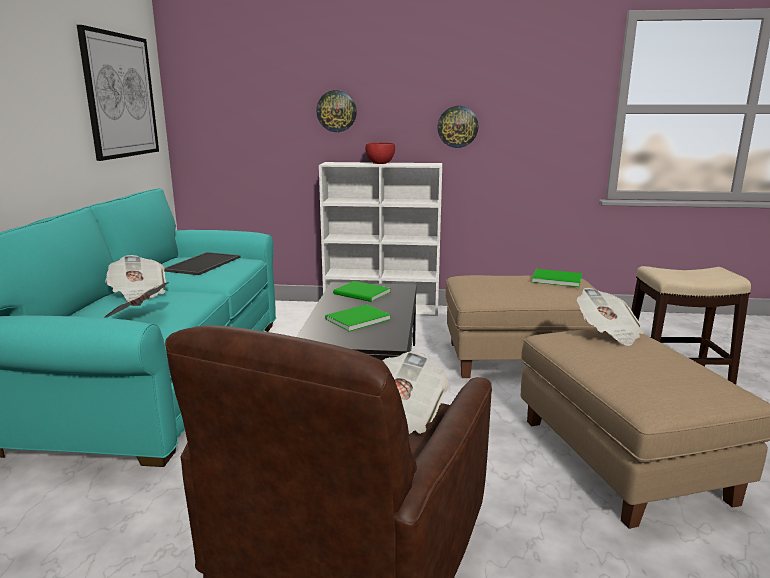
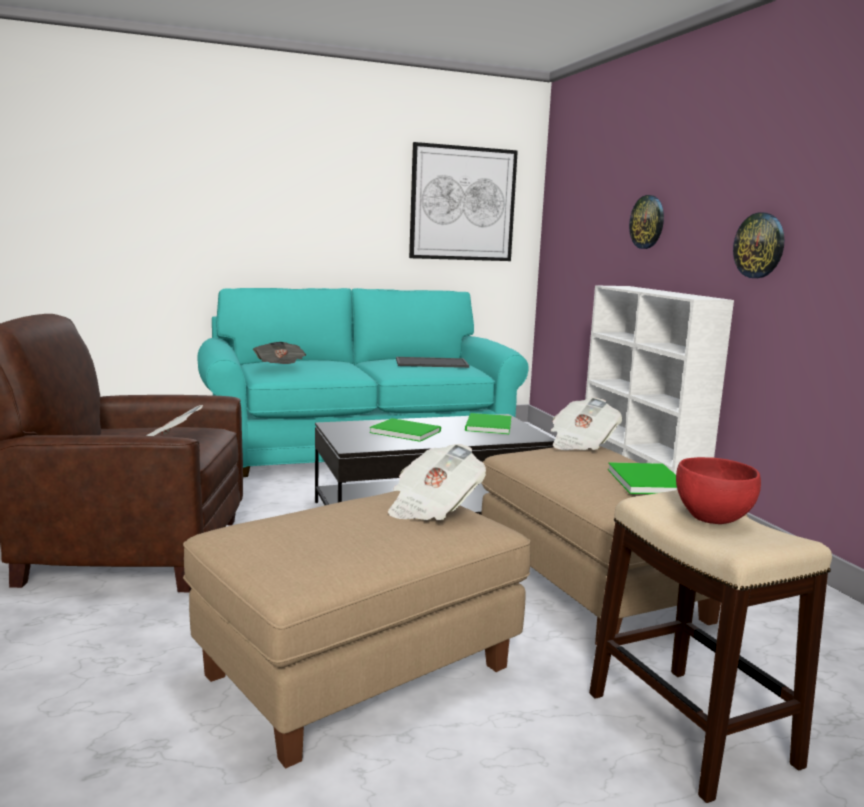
camera: 65 degrees right, 5 degrees down
newspaper [105,255,166,301] -> newspaper moved to [551,398,622,450]
red bowl [365,142,395,164] -> red bowl moved to [676,457,761,524]

